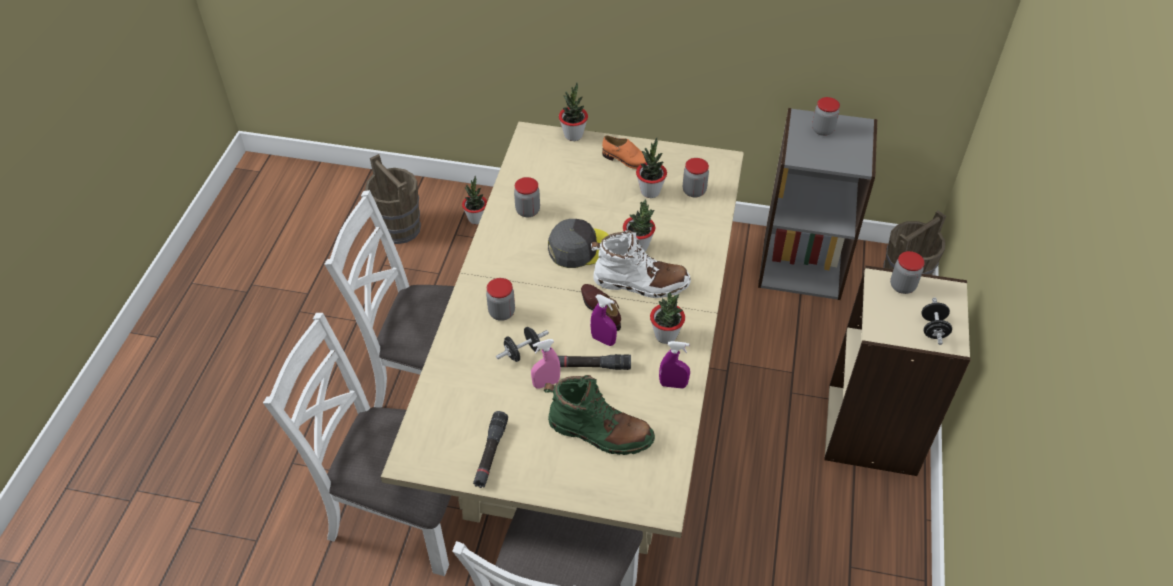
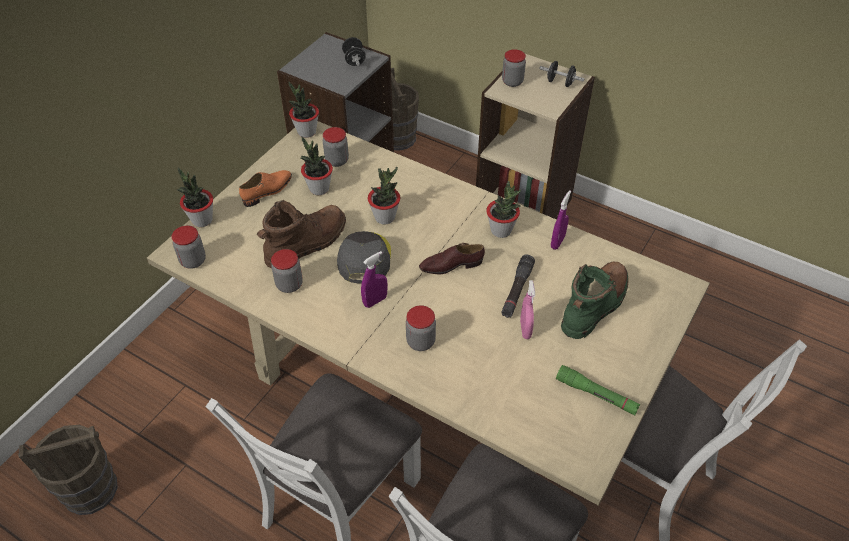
camera: 70 degrees left, 0 degrees up
potted plant [462,176,487,224] -> potted plant moved to [289,82,319,138]
black flashlight [473,411,508,488] -> green flashlight [556,365,640,415]
black dumbbell [496,327,549,362] -> black dumbbell moved to [342,37,366,66]
purple spray bottle [590,294,617,346] -> purple spray bottle moved to [361,251,388,308]
white boot [591,230,691,298] -> none
jar [812,97,840,136] -> jar moved to [172,226,206,269]
none -> brown boot [257,200,346,269]

